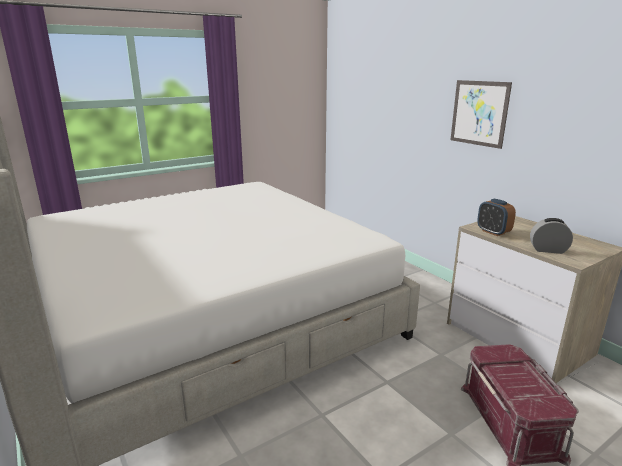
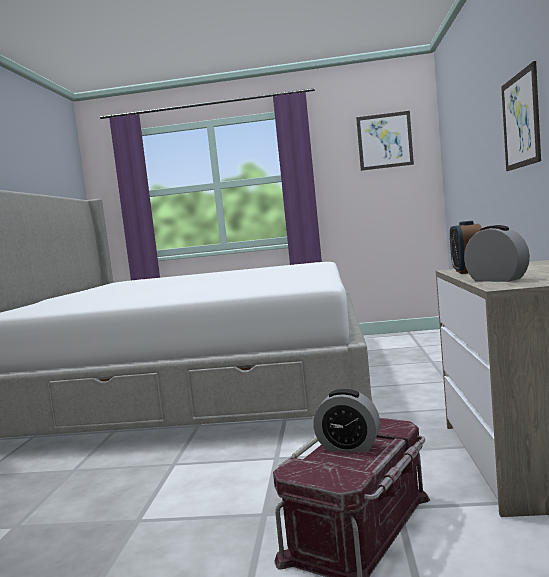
camera: 40 degrees right, 15 degrees down
none -> alarm clock [313,389,380,452]
none -> picture [356,111,414,171]

